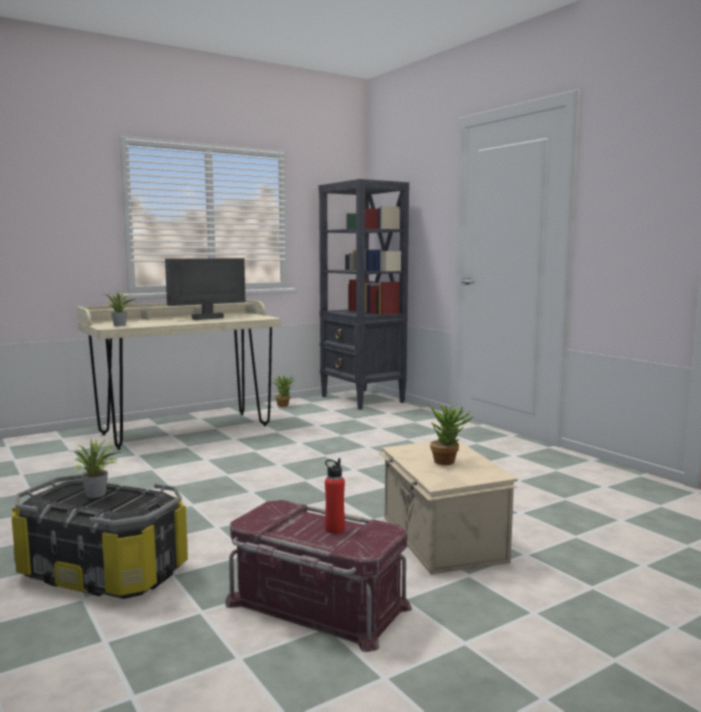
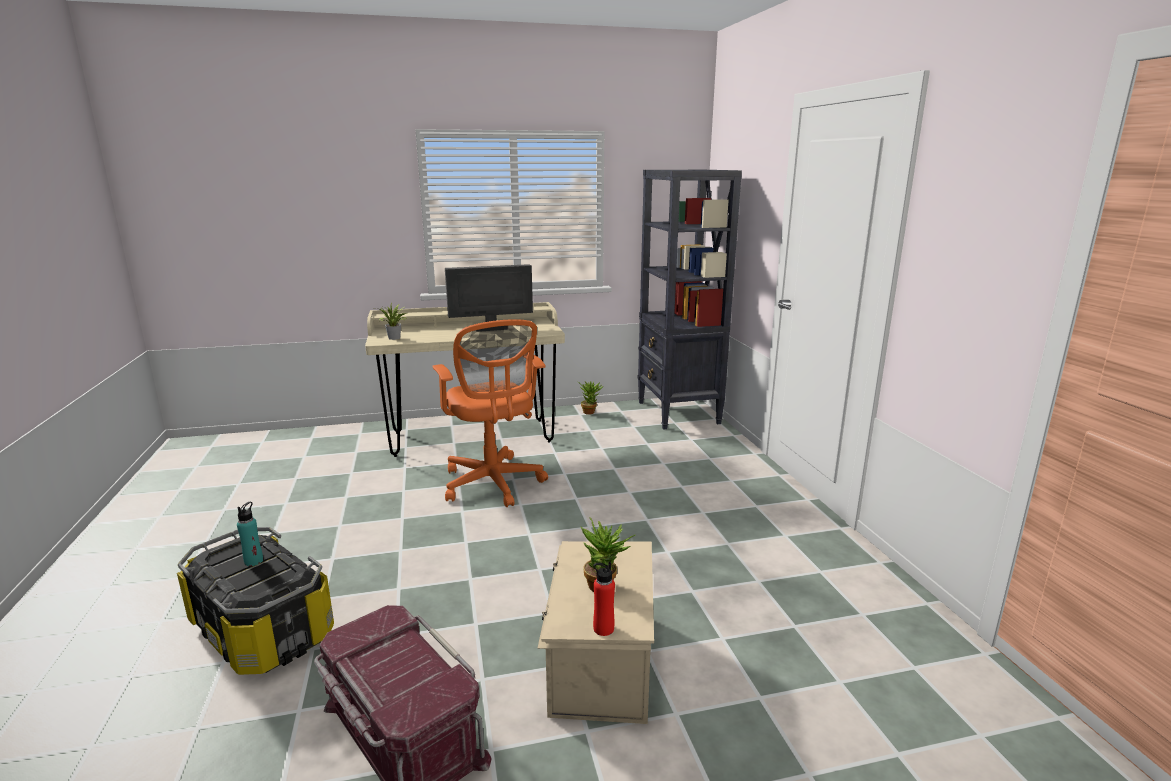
camera: 20 degrees right, 10 degrees up
potted plant [69,438,122,498] -> turquoise bottle [237,502,263,566]
red bottle [325,458,345,533] -> red bottle moved to [593,562,615,636]
none -> orange office chair [433,319,548,507]

